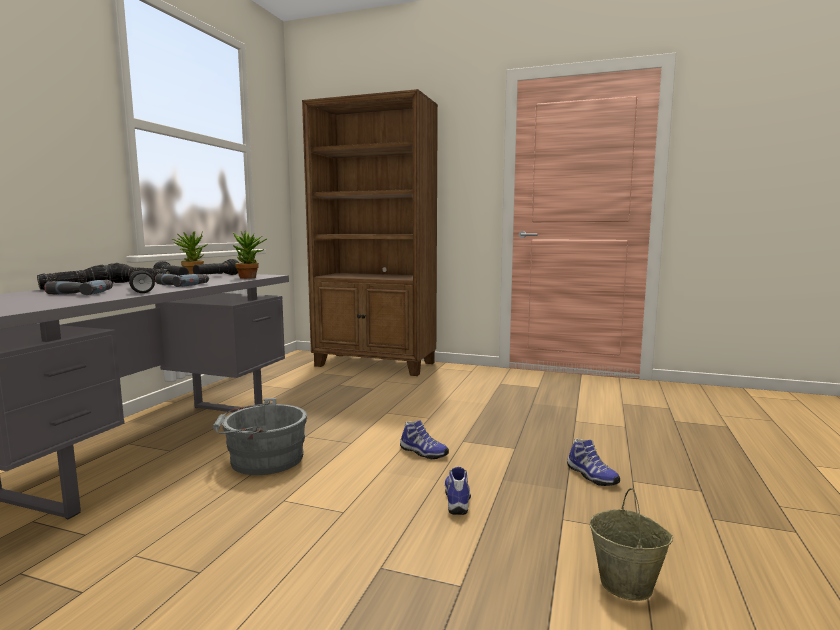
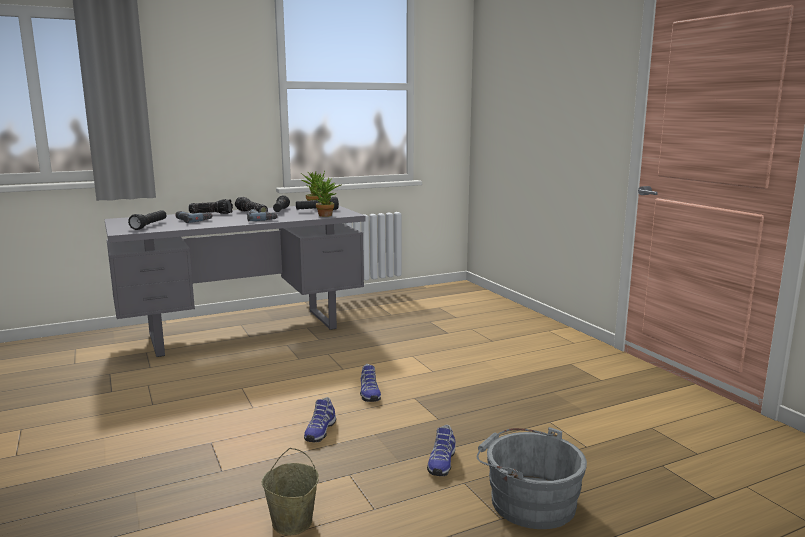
camera: 45 degrees right, 5 degrees up
black flashlight [129,271,155,293] -> black flashlight moved to [128,210,166,230]
grey bucket [213,398,307,475] -> grey bucket moved to [477,427,587,529]
brown bookcase [302,89,438,376] -> none
shoe [445,467,471,515] -> shoe turned 150 degrees clockwise [304,397,336,442]

